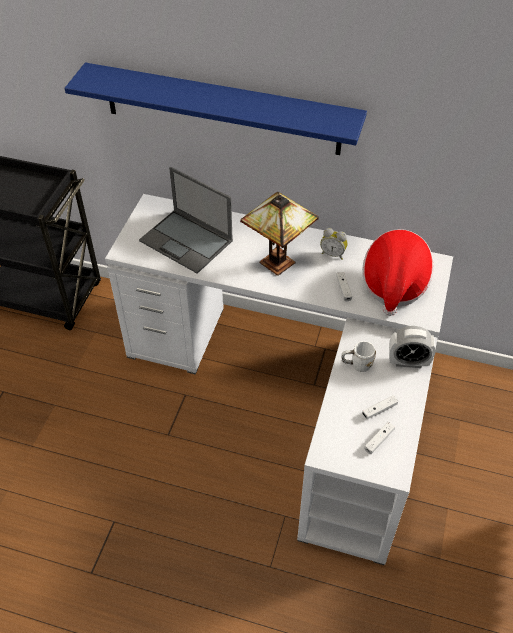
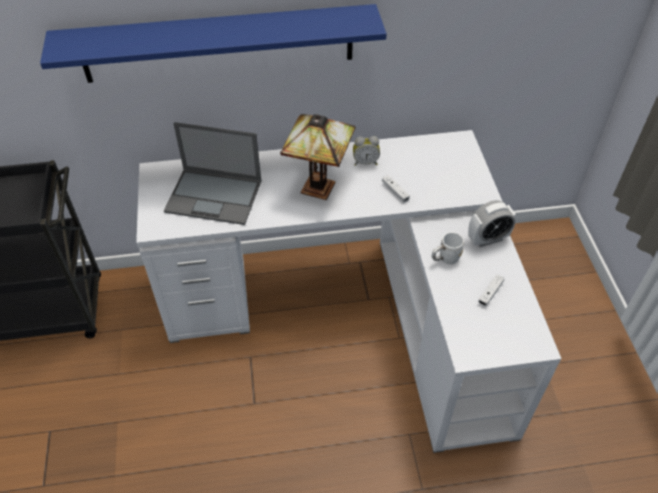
camera: 25 degrees left, 0 degrees up
hat [362,229,434,316] -> none
white game controller [364,422,395,454] -> none

